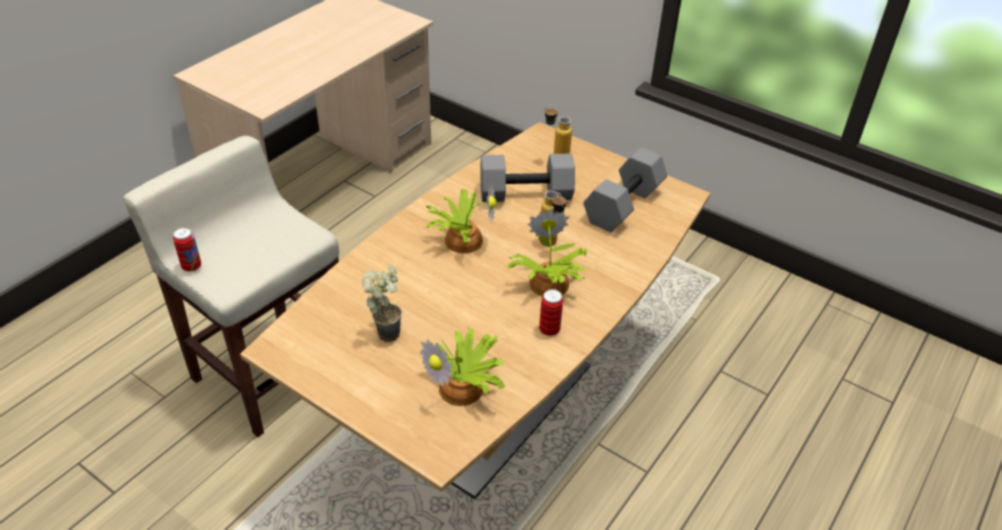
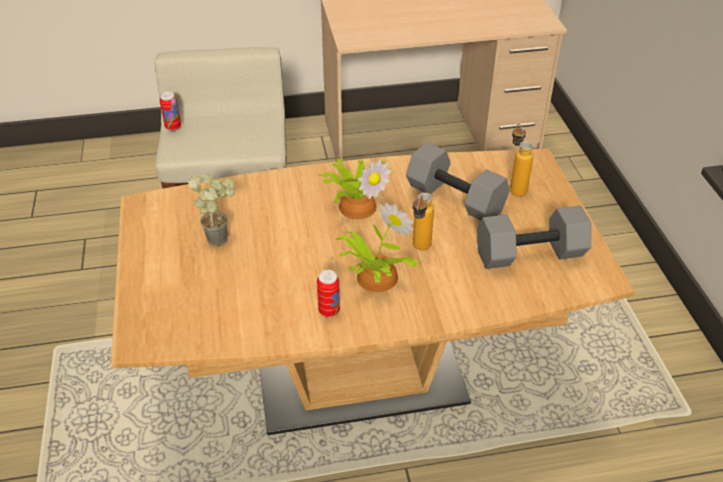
camera: 45 degrees right, 0 degrees up
potted plant [420,328,505,406] -> none

